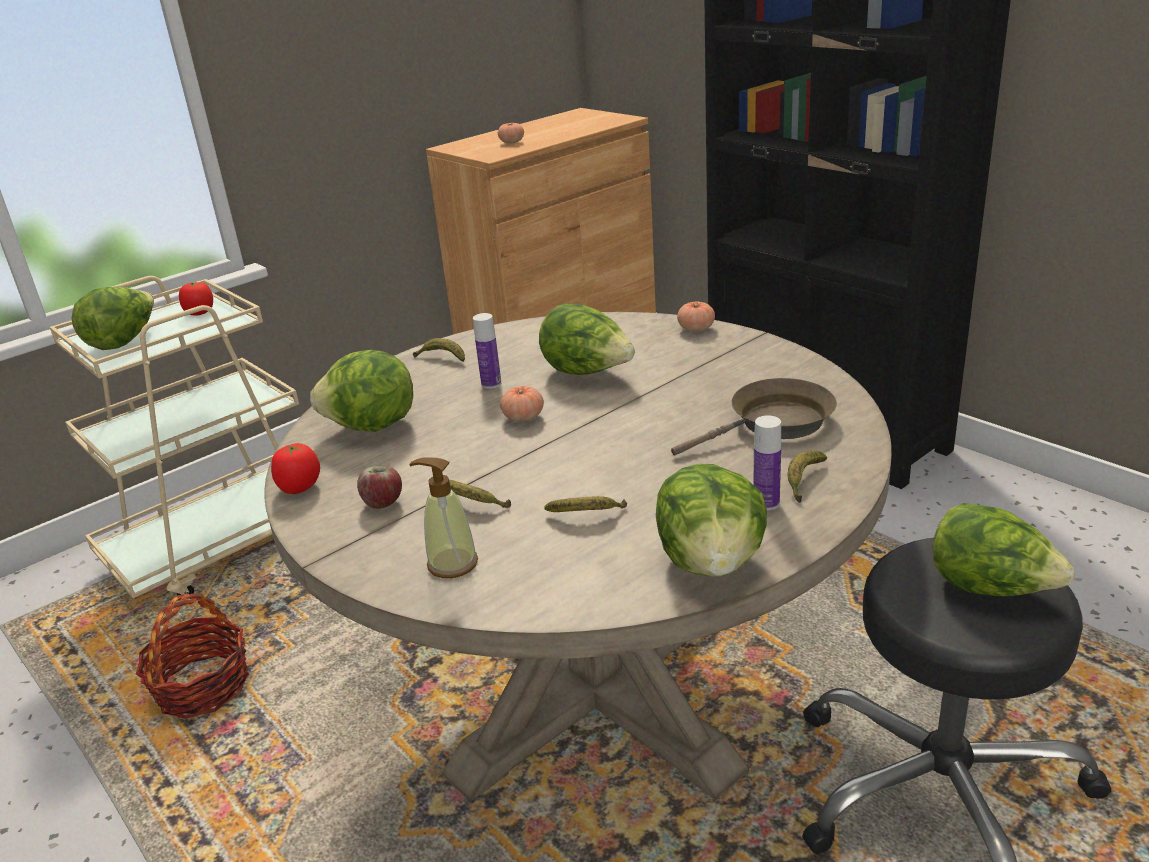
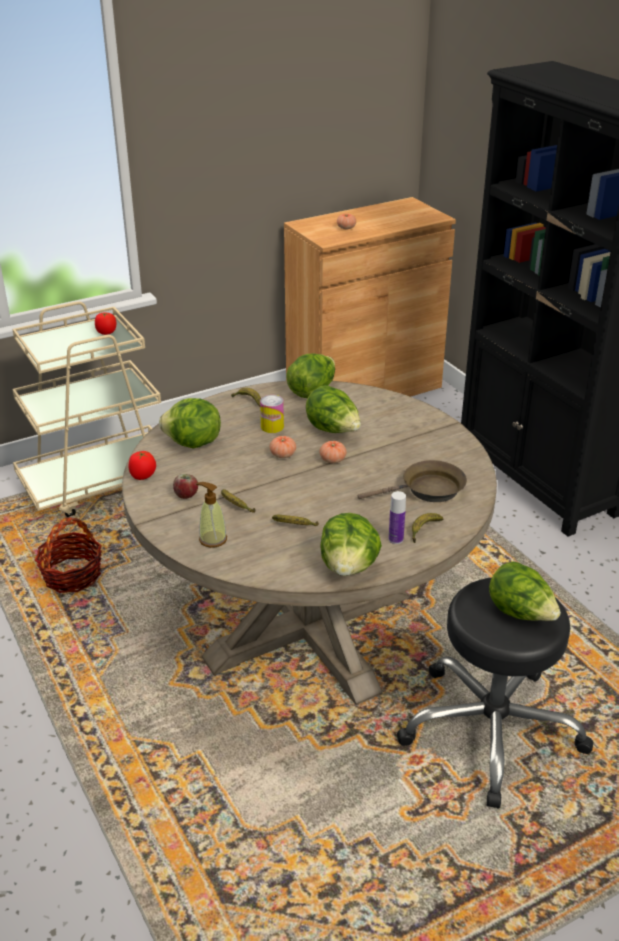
camera: 10 degrees right, 5 degrees up
lettuce [71,287,154,350] -> lettuce moved to [286,353,335,398]
bottle [473,313,501,389] -> can [260,395,284,433]
tomato [677,302,715,332] -> tomato moved to [320,441,347,463]

